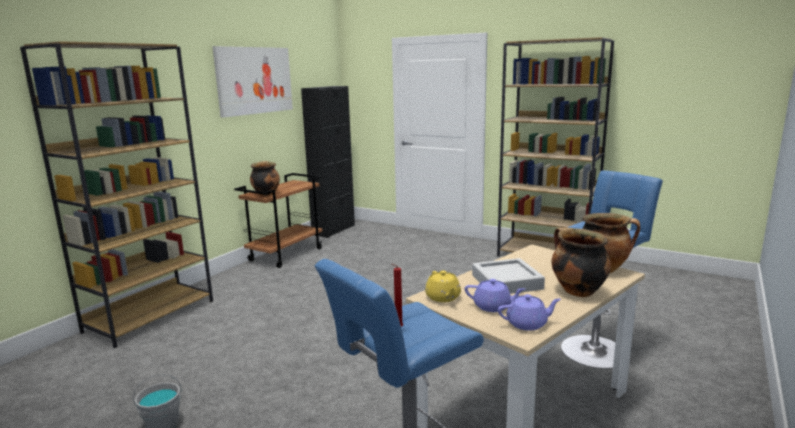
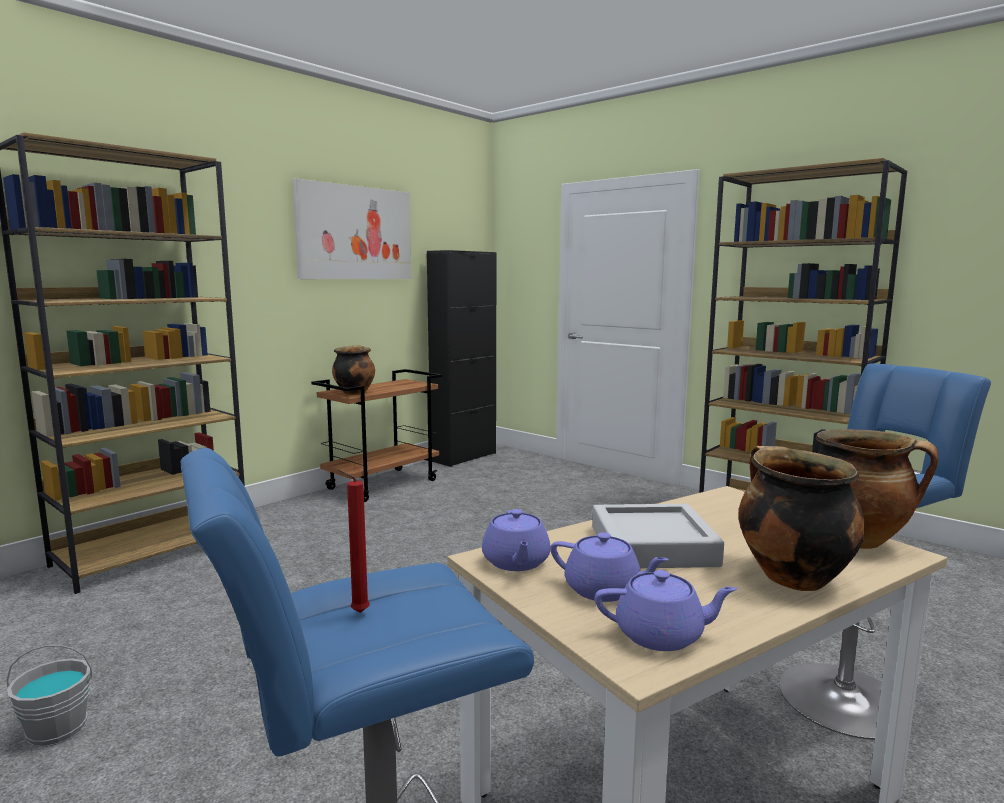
camera: 10 degrees right, 5 degrees down
yellow teapot [425,270,461,302] -> purple teapot [482,509,551,571]

